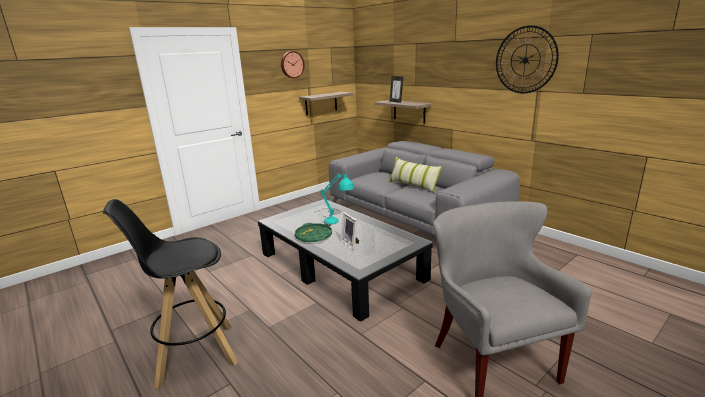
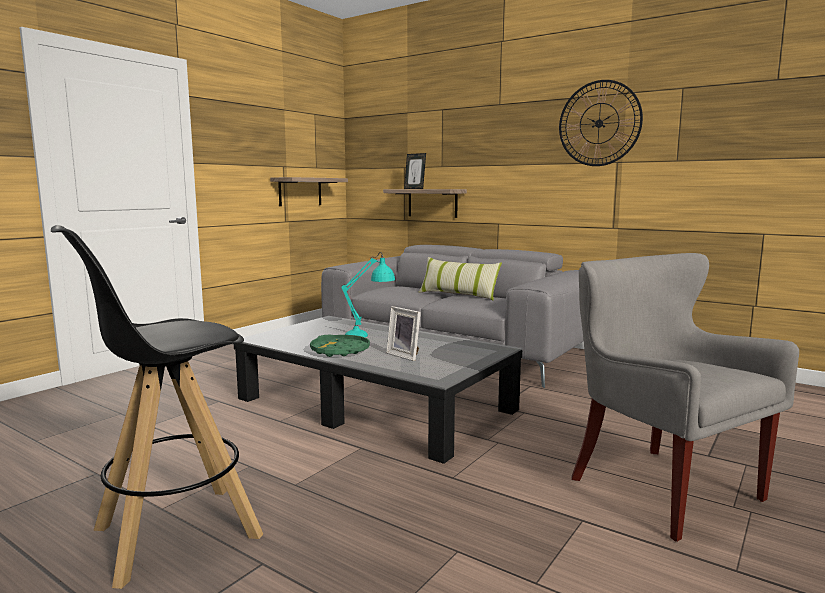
camera: 15 degrees left, 10 degrees down
wall clock [281,51,305,78] -> none

